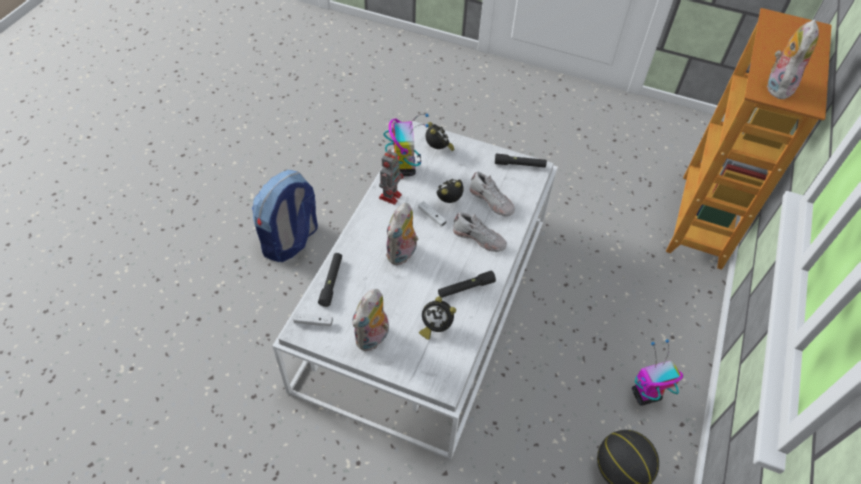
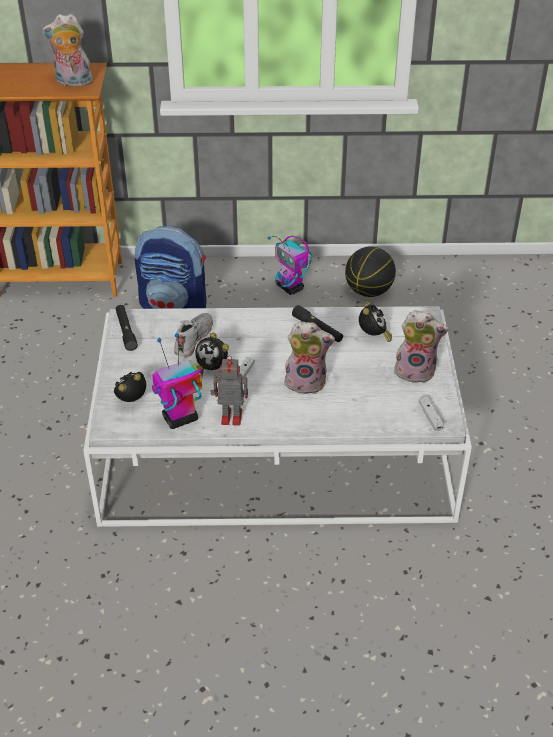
camera: 110 degrees left, 10 degrees down
backpack [252,170,318,262] -> backpack moved to [135,226,207,309]
black flashlight [318,253,342,307] -> none
white shoe [453,212,507,252] -> none

